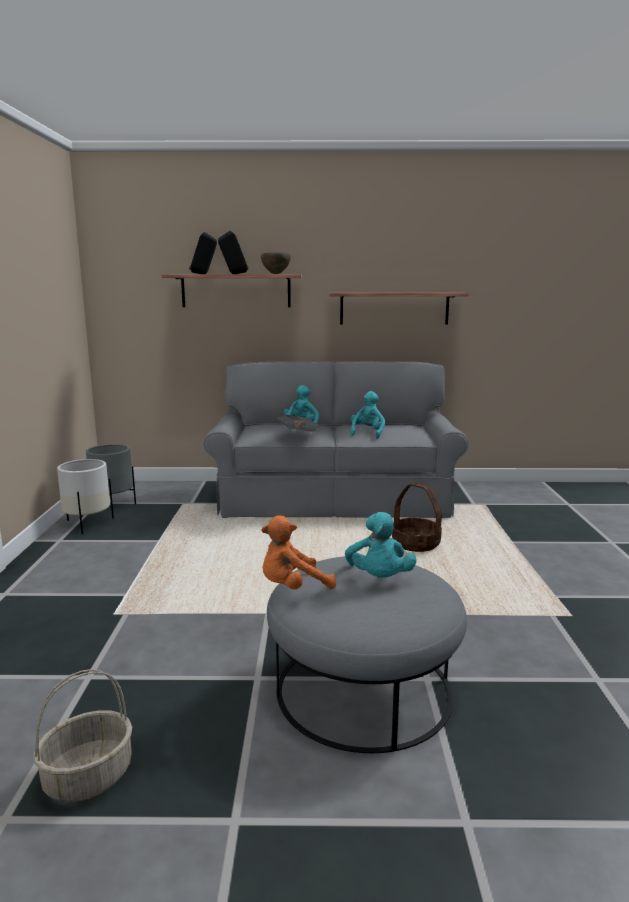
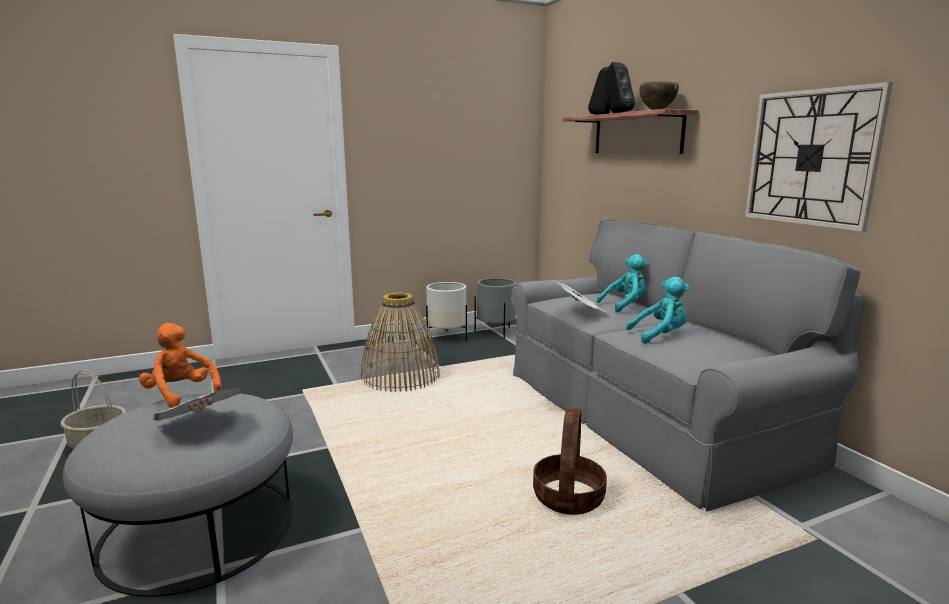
camera: 65 degrees right, 0 degrees up
shelf [329,293,469,325] -> wall clock [745,82,893,232]
turquoise plush toy [345,512,416,578] -> newspaper [153,388,240,421]
none -> basket [361,293,440,392]

